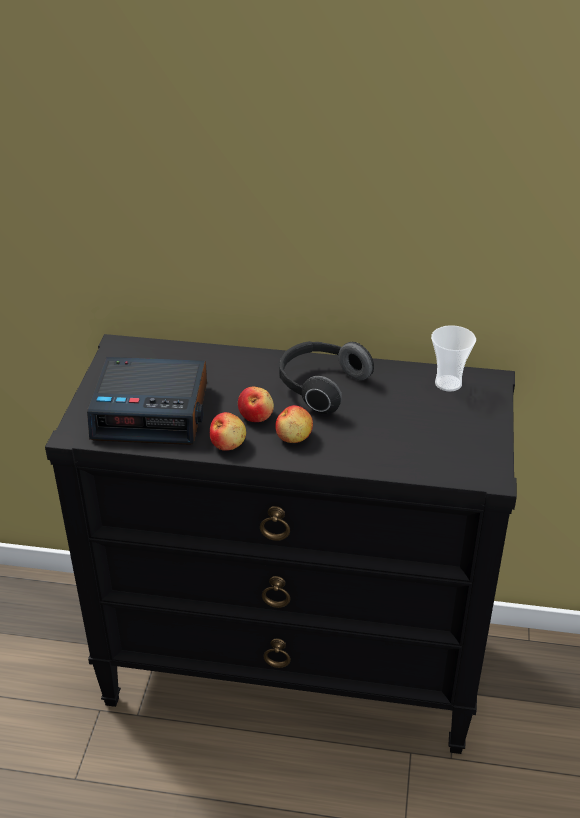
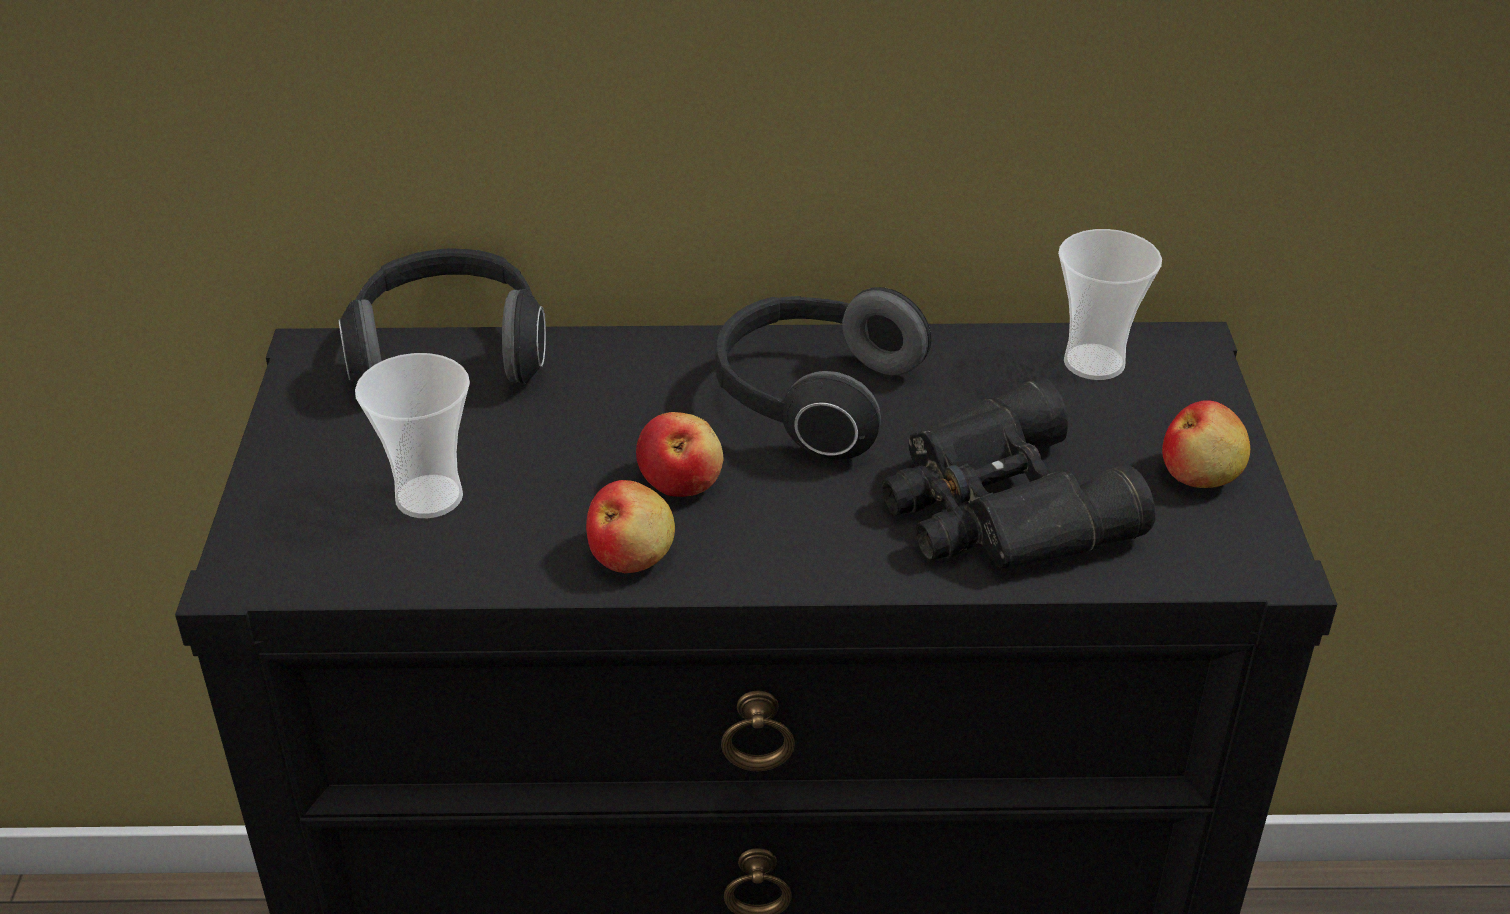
camera: 10 degrees left, 0 degrees up
alarm clock [87,357,207,445] -> cup [355,353,470,518]
apple [275,405,313,443] -> apple moved to [1162,400,1250,488]
none -> headphones [338,248,546,385]
none -> black binoculars [882,377,1155,568]

